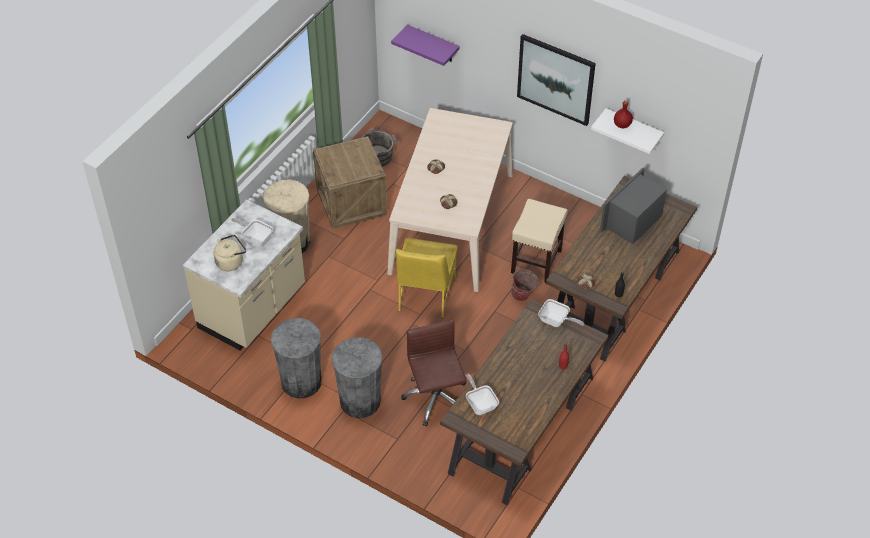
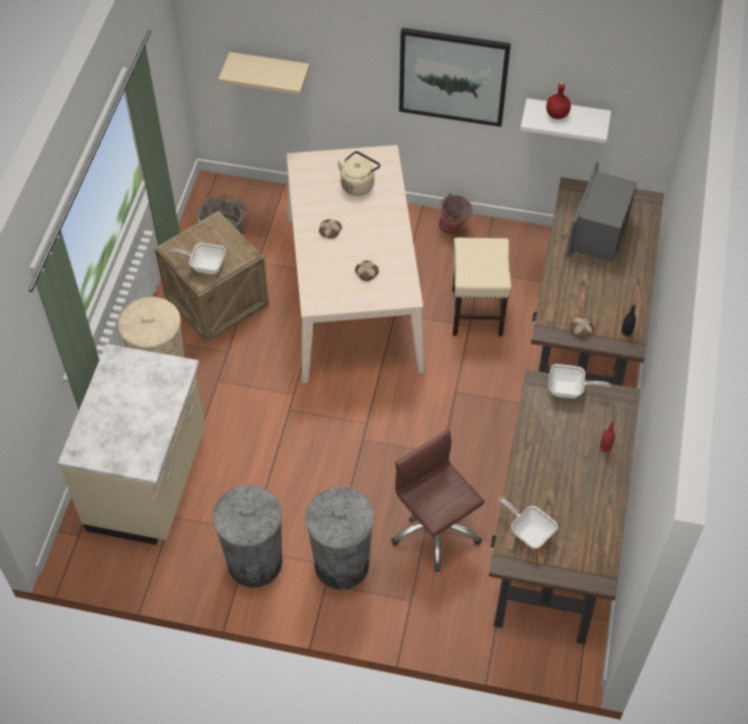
camera: 20 degrees left, 5 degrees up
beige kettle [214,235,246,271] -> beige kettle moved to [338,151,380,196]
frying pan [231,218,273,247] -> frying pan moved to [169,243,226,274]
purple shelf [391,25,460,66] -> beige shelf [219,52,310,95]
yellow chair [396,238,458,318] -> none
bucket [510,268,539,301] -> bucket moved to [439,193,473,235]

